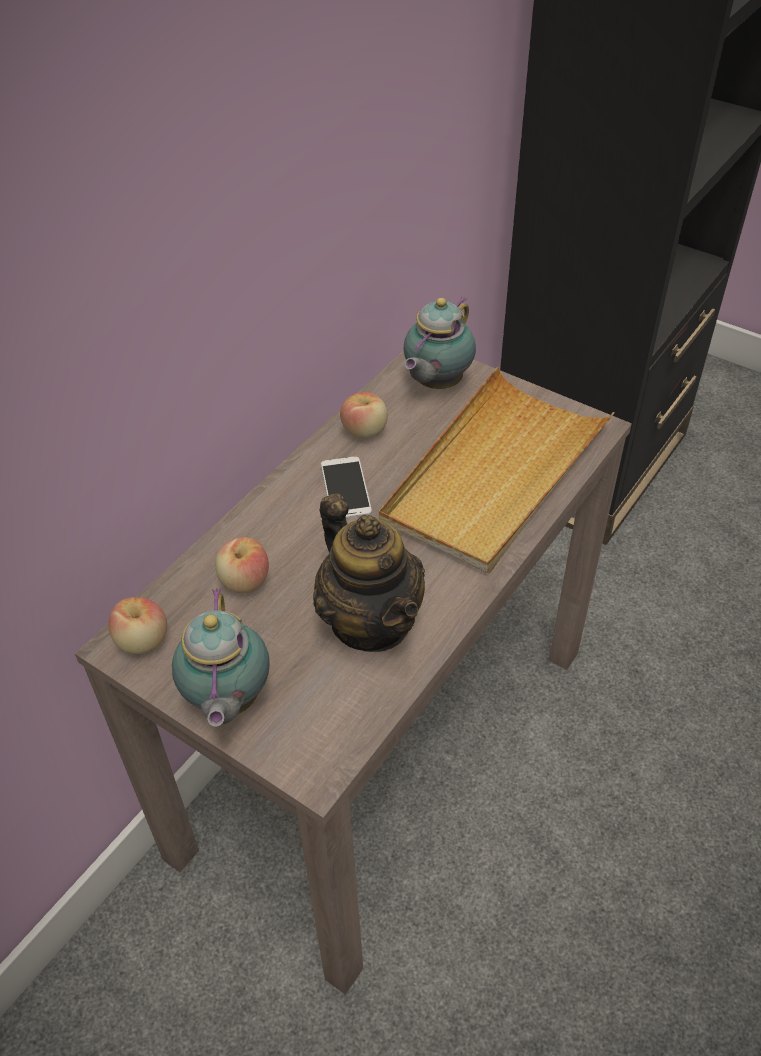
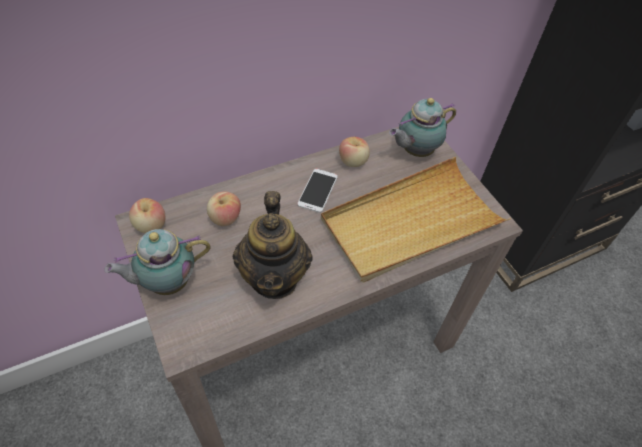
camera: 25 degrees right, 5 degrees up
teapot [172,588,270,727] -> teapot turned 45 degrees clockwise [104,229,211,295]

